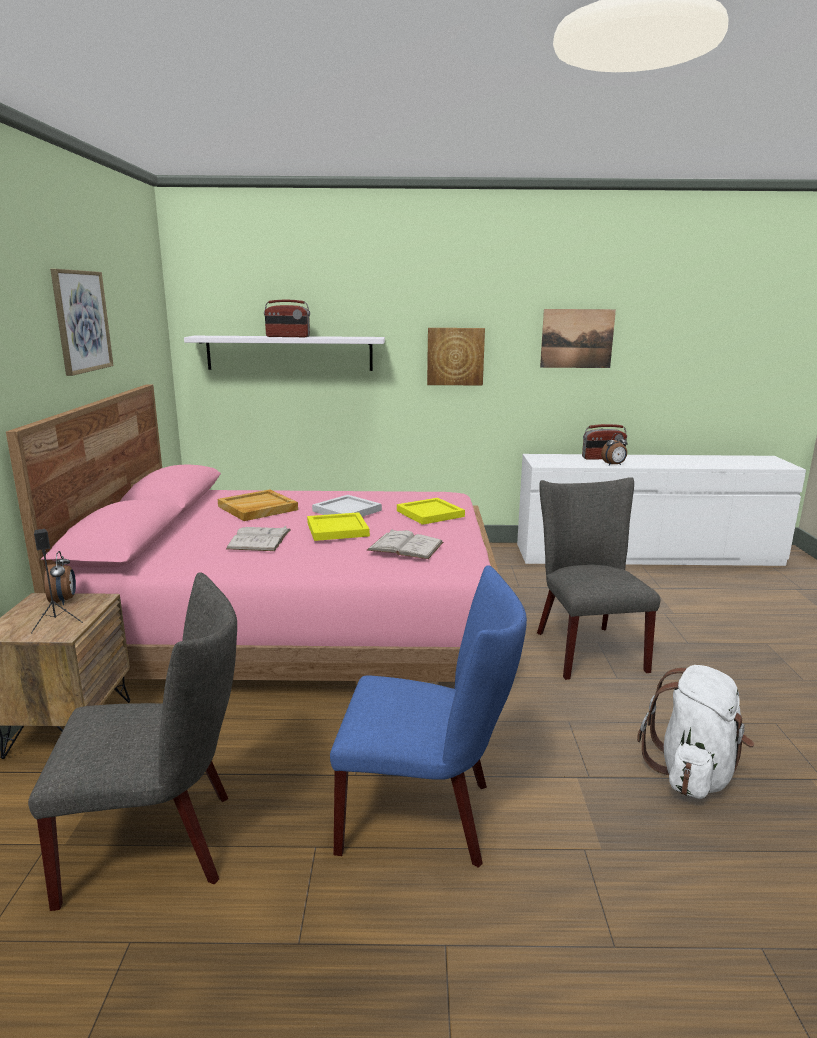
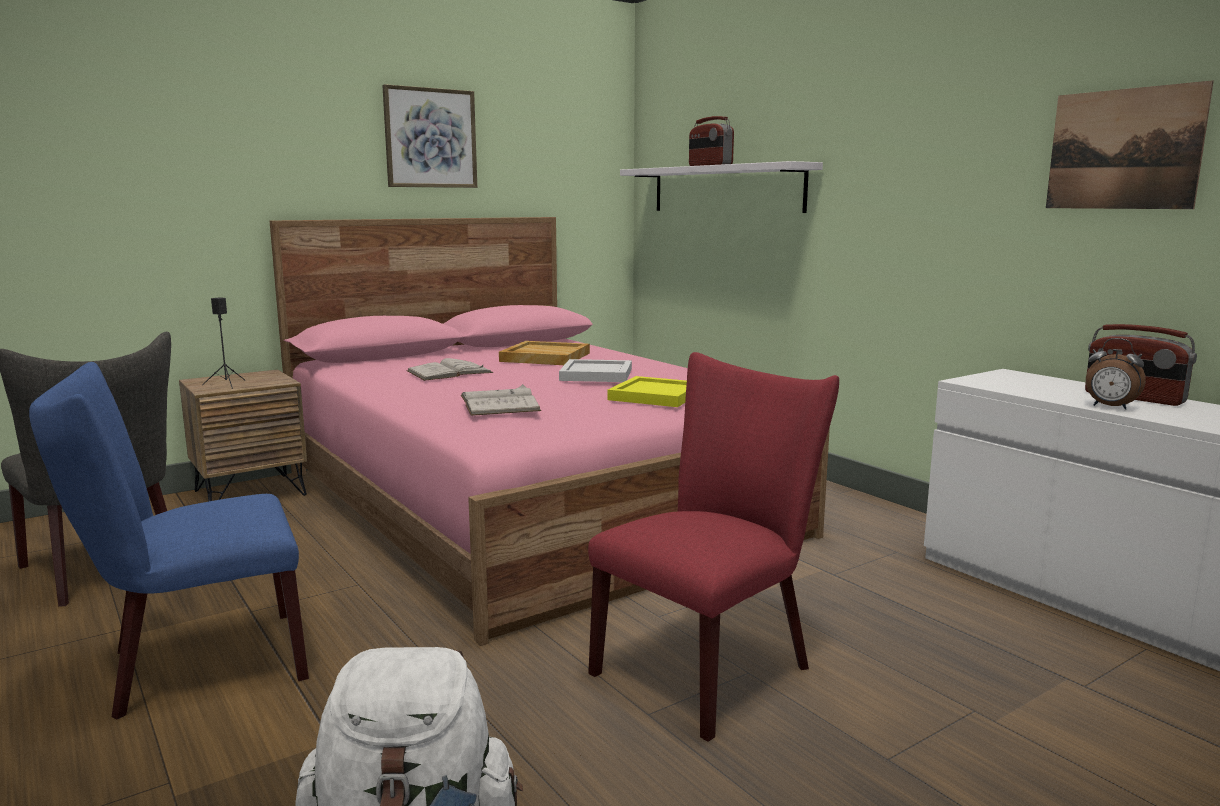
camera: 55 degrees right, 5 degrees down
alarm clock [44,551,76,605] -> none
yellow tray [307,512,370,541] -> none
blue chair [330,565,527,868] -> blue chair turned 90 degrees clockwise [29,362,309,719]
picture [427,328,485,385] -> none
grey chair [537,477,660,680] -> red chair [588,352,839,742]

